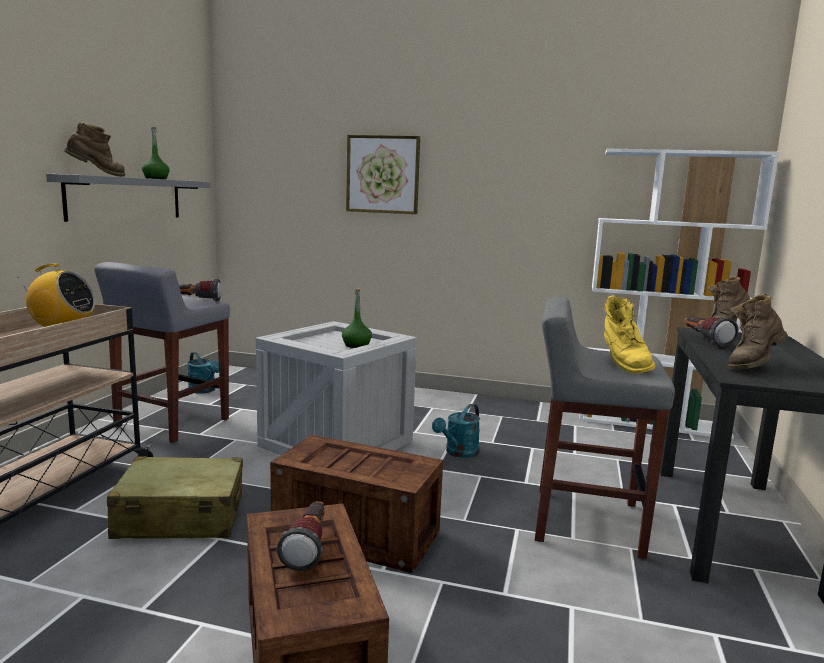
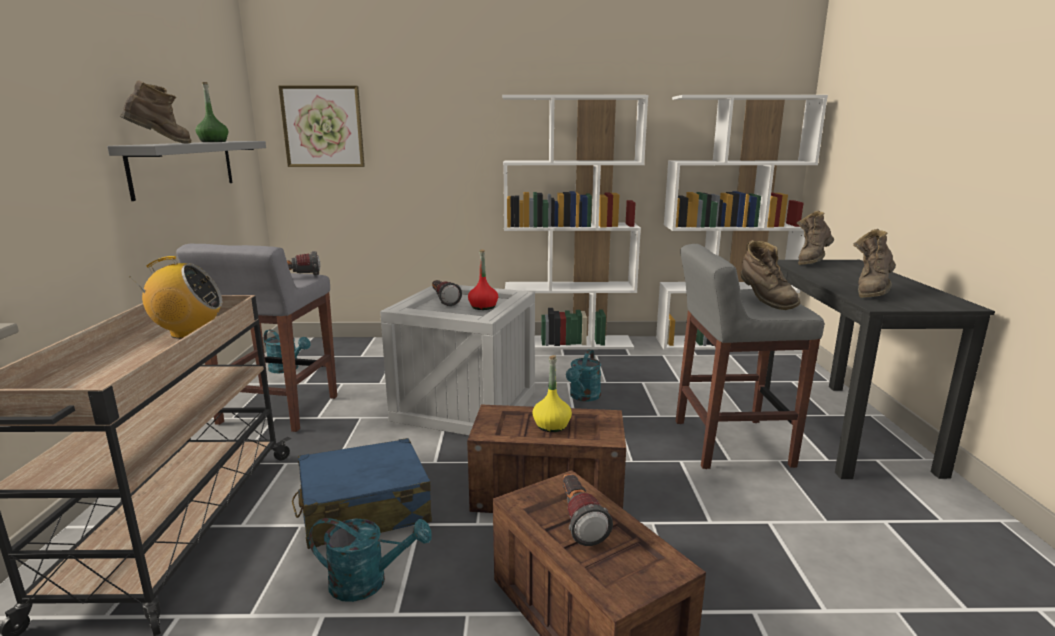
camera: 15 degrees left, 5 degrees up
beige suitcase [107,456,243,539] -> blue suitcase [292,438,432,549]
green bottle [342,288,372,348] -> red bottle [468,249,498,310]
picture [346,135,420,214] -> picture moved to [278,86,365,167]
yellow boot [604,295,655,374] -> brown boot [741,240,800,310]
flashlight [684,316,738,347] -> flashlight moved to [432,280,462,306]
none -> turquoise watering can [308,518,432,602]
none -> white bookcase [502,95,648,350]
none -> yellow bottle [533,355,572,432]

